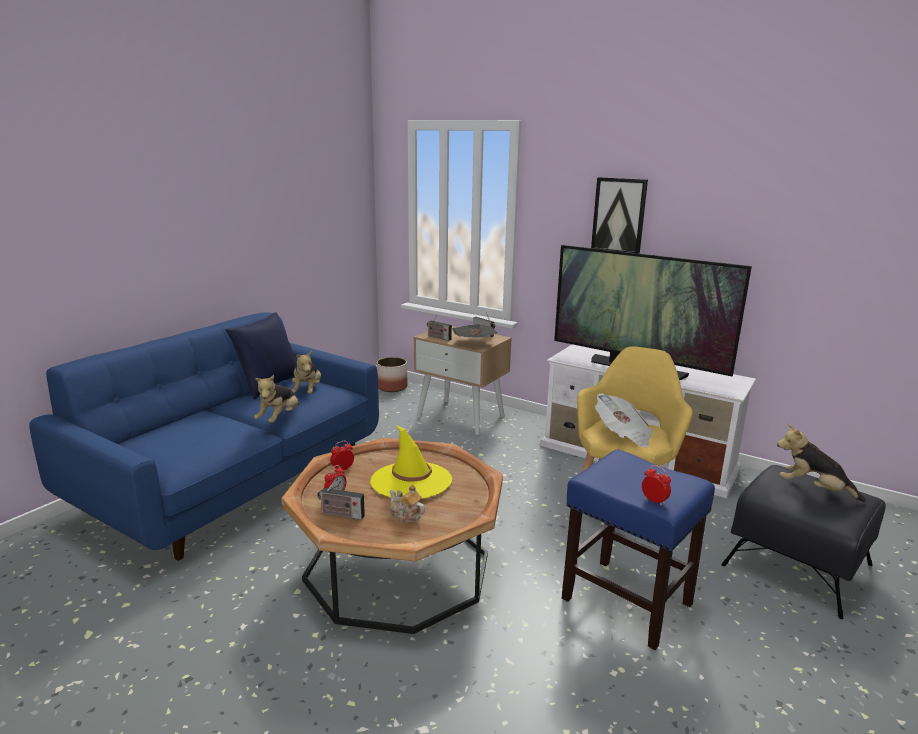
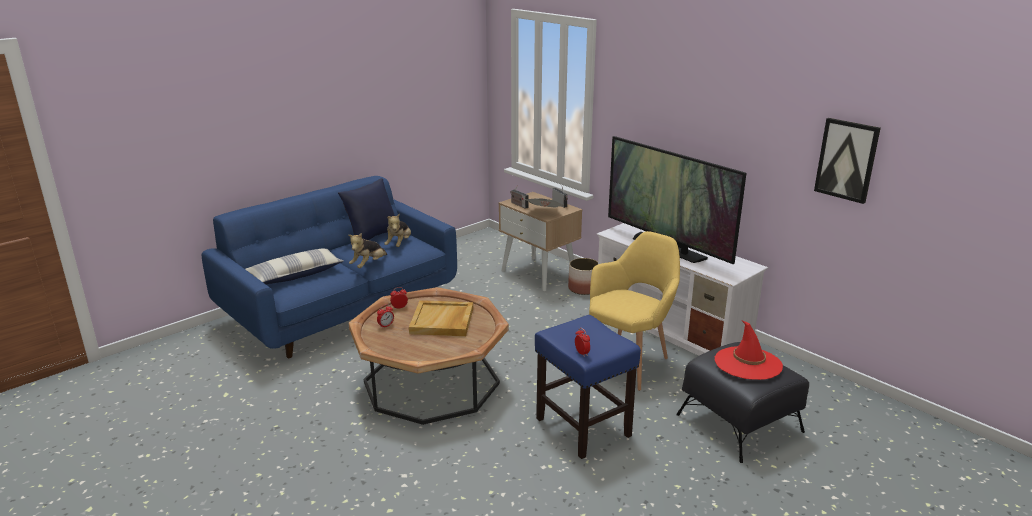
camera: 15 degrees right, 5 degrees up
radio [317,479,365,520] -> none
yellow hat [370,425,452,499] -> beige tray [409,300,473,336]
planter [376,357,407,392] -> planter moved to [568,258,598,295]
teapot [389,485,425,523] -> none
picture [591,177,648,254] -> picture moved to [814,118,881,204]
newspaper [595,393,653,448] -> none
plush toy [777,424,866,502] -> red hat [715,321,783,380]
none -> pillow [245,249,344,284]

